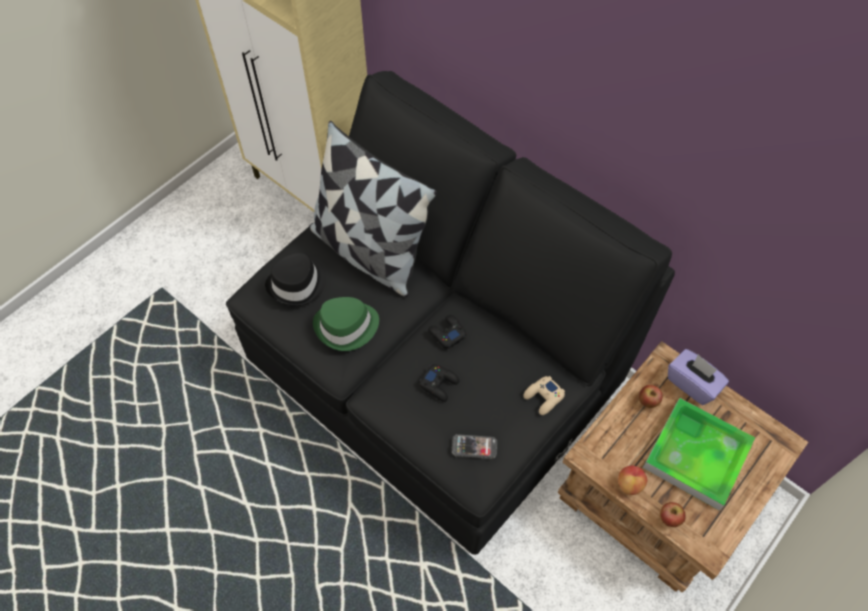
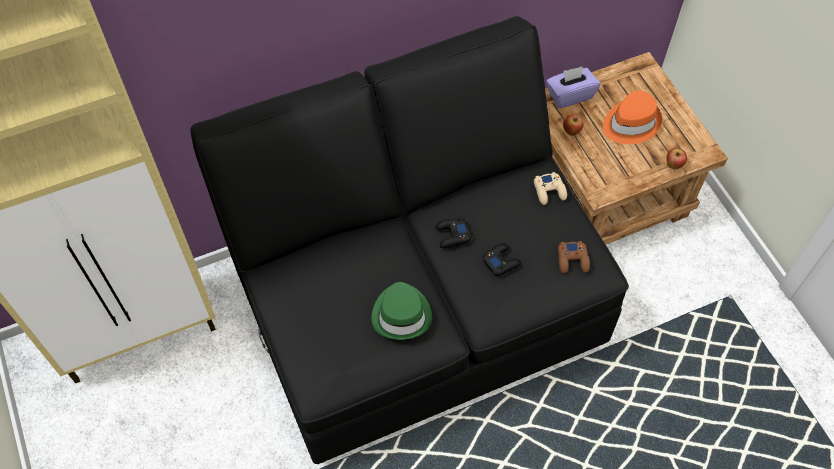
camera: 65 degrees left, 0 degrees up
black hat [265,253,326,306] -> none
pillow [309,121,437,297] -> none
phone [452,434,497,459] -> brown game controller [558,241,590,274]
apple [618,465,647,495] -> none
tray [643,398,755,510] -> orange hat [603,91,662,144]

